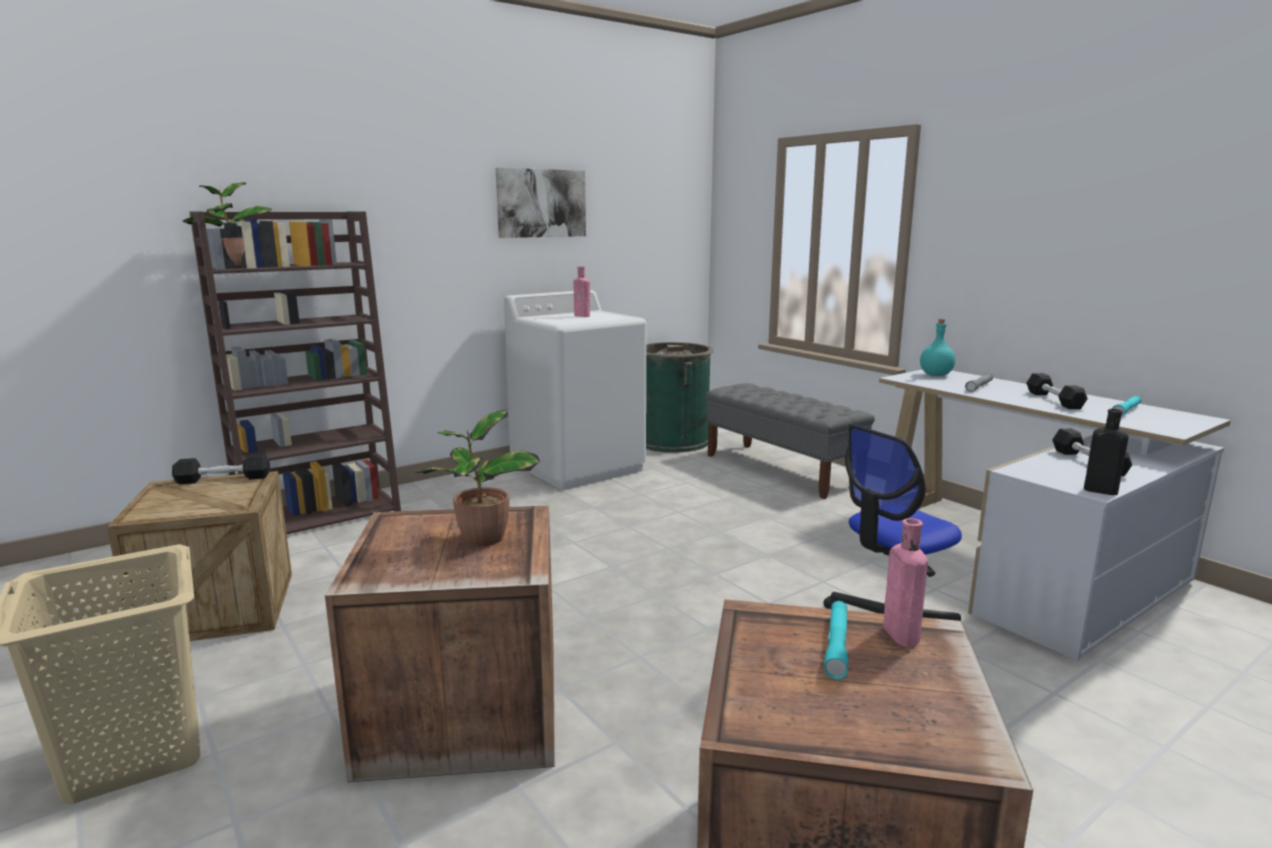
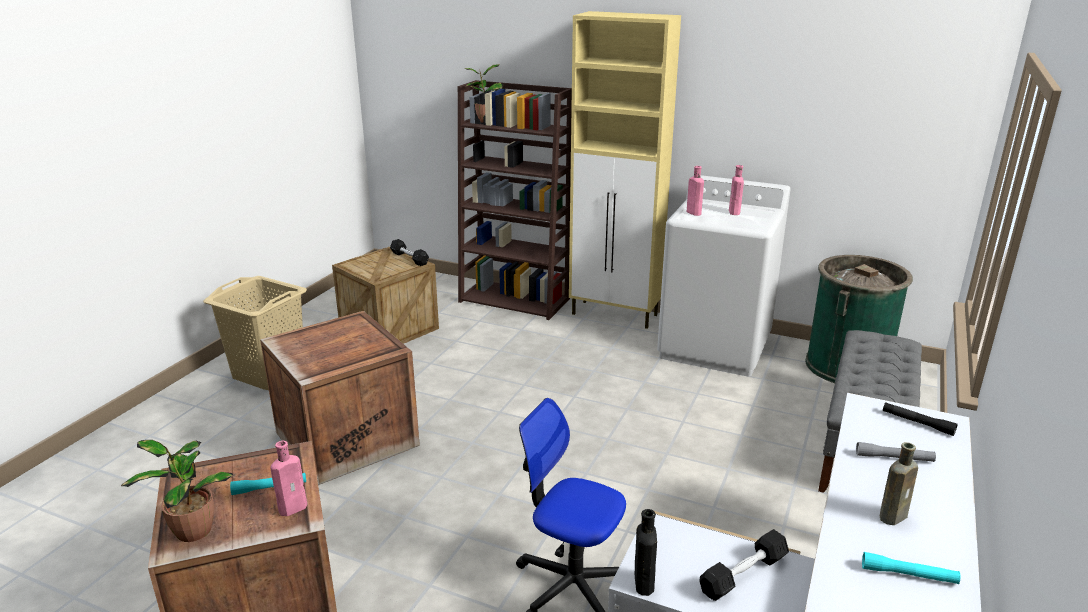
camera: 60 degrees right, 10 degrees up
potted plant [416,410,540,547] -> potted plant moved to [121,440,233,542]
picture [495,168,586,238] -> none
turquoise bottle [920,319,955,376] -> black flashlight [883,402,958,436]
black dumbbell [1026,373,1088,409] -> brown bottle [880,442,918,525]
none -> beige cabinet [569,11,681,329]
none -> pink bottle [687,166,704,216]

